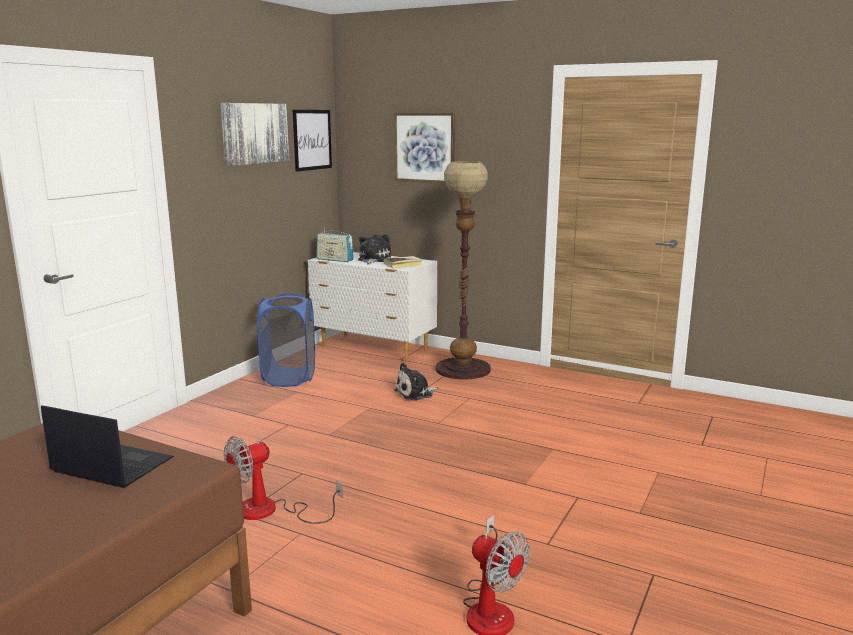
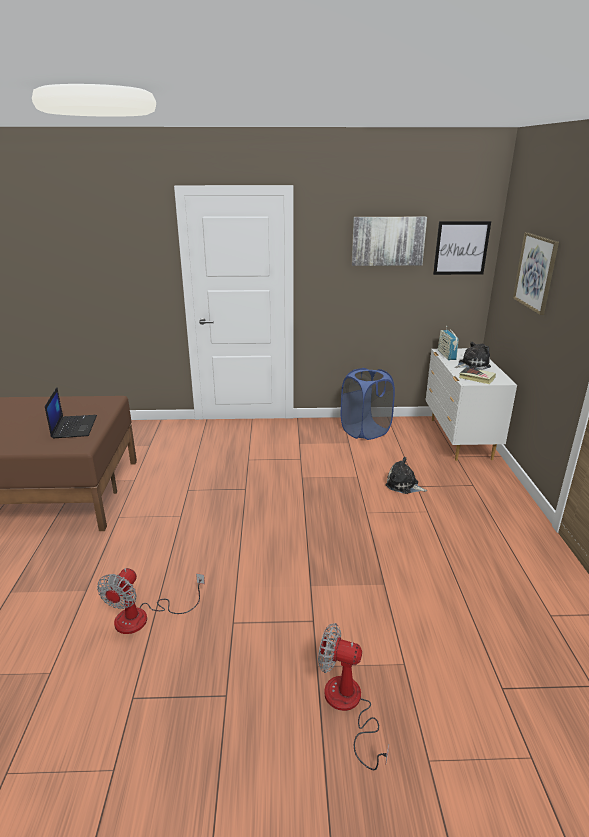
camera: 60 degrees right, 10 degrees up
fan [224,436,343,524] -> fan moved to [318,623,389,770]
floor lamp [435,161,491,379] -> none

